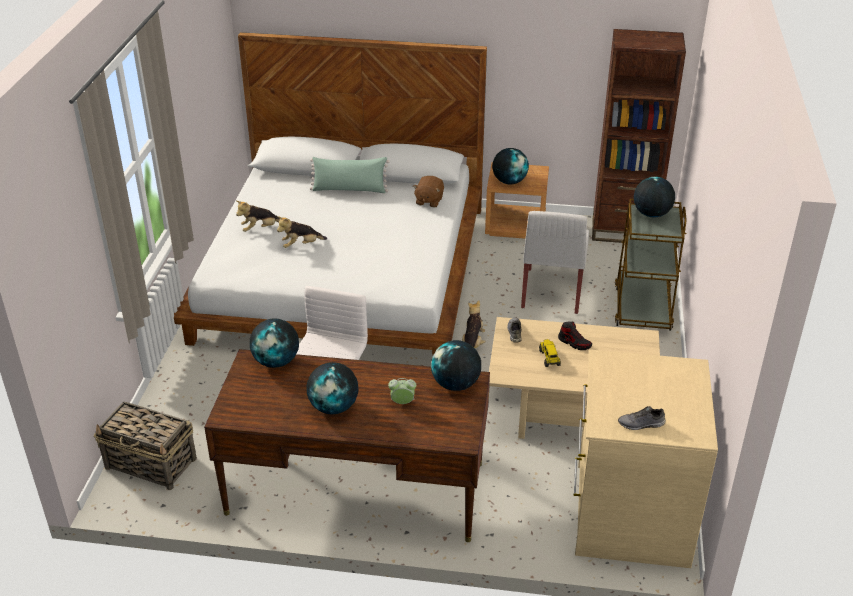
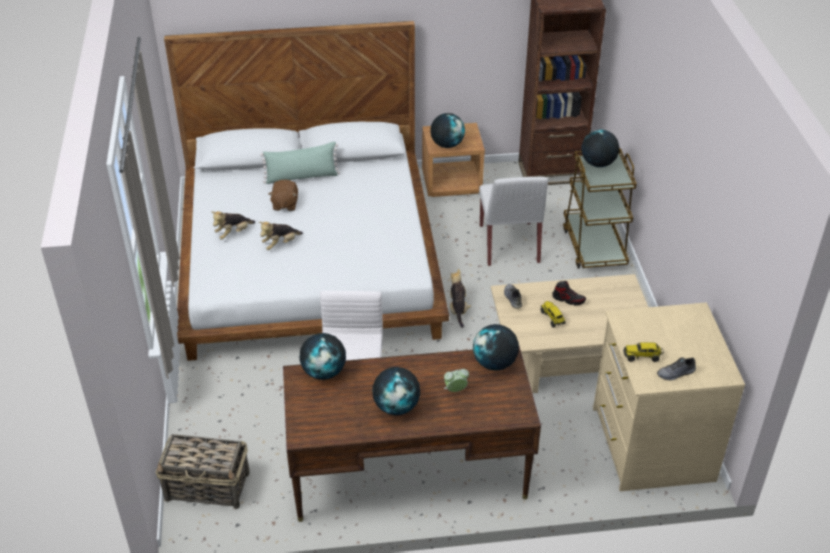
camera: 15 degrees left, 5 degrees up
brown plush toy [413,176,444,208] -> brown plush toy moved to [269,179,298,211]
none -> toy truck [623,342,664,362]

